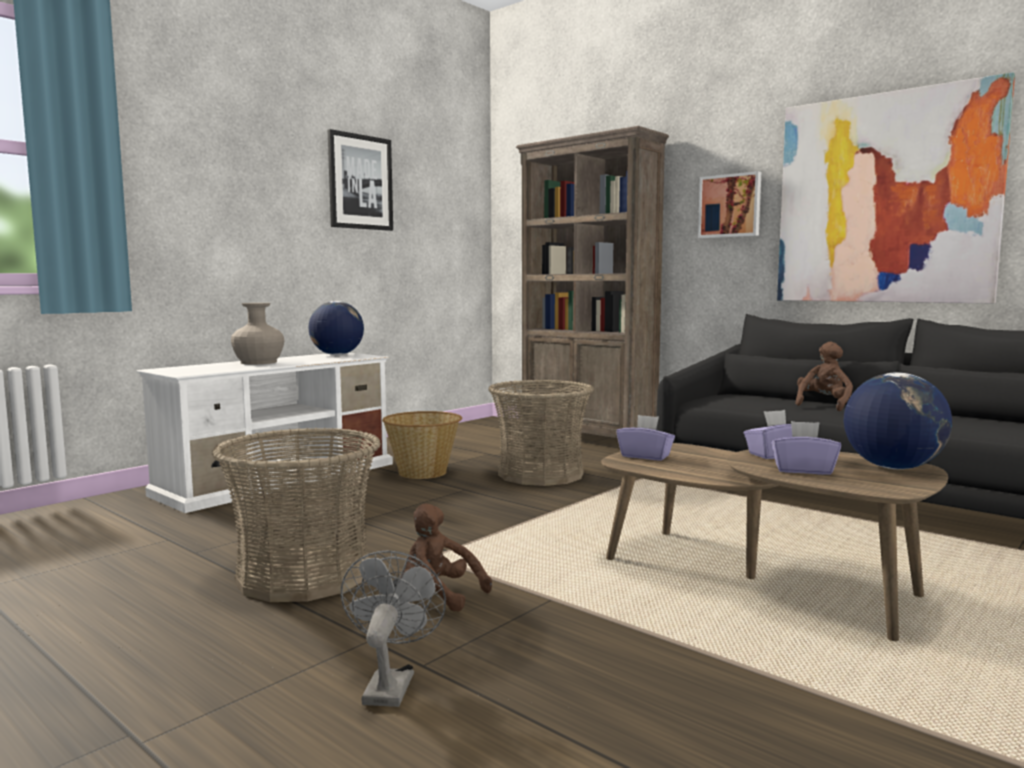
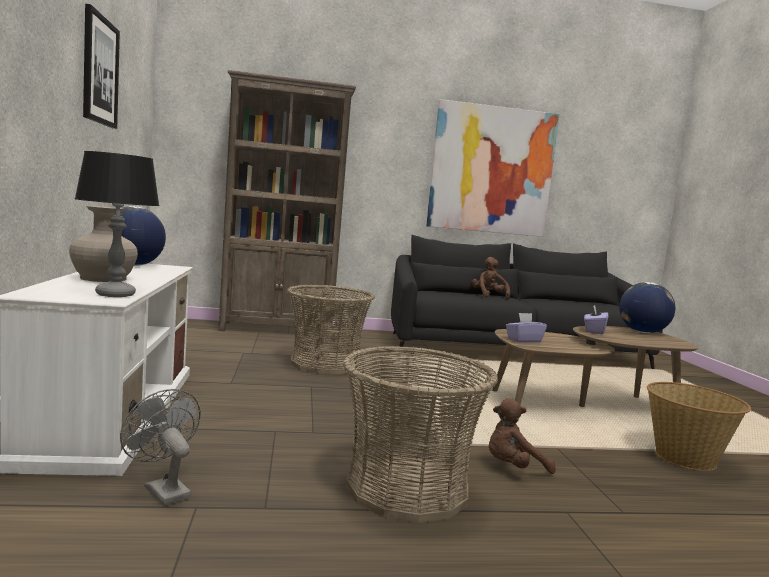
camera: 50 degrees left, 0 degrees up
grey fan [341,551,446,707] -> grey fan moved to [120,389,201,506]
basket [382,411,462,479] -> basket moved to [647,382,751,471]
picture [698,171,761,238] -> none
purple tissue box [771,421,841,475] -> none
none -> table lamp [74,151,160,297]

